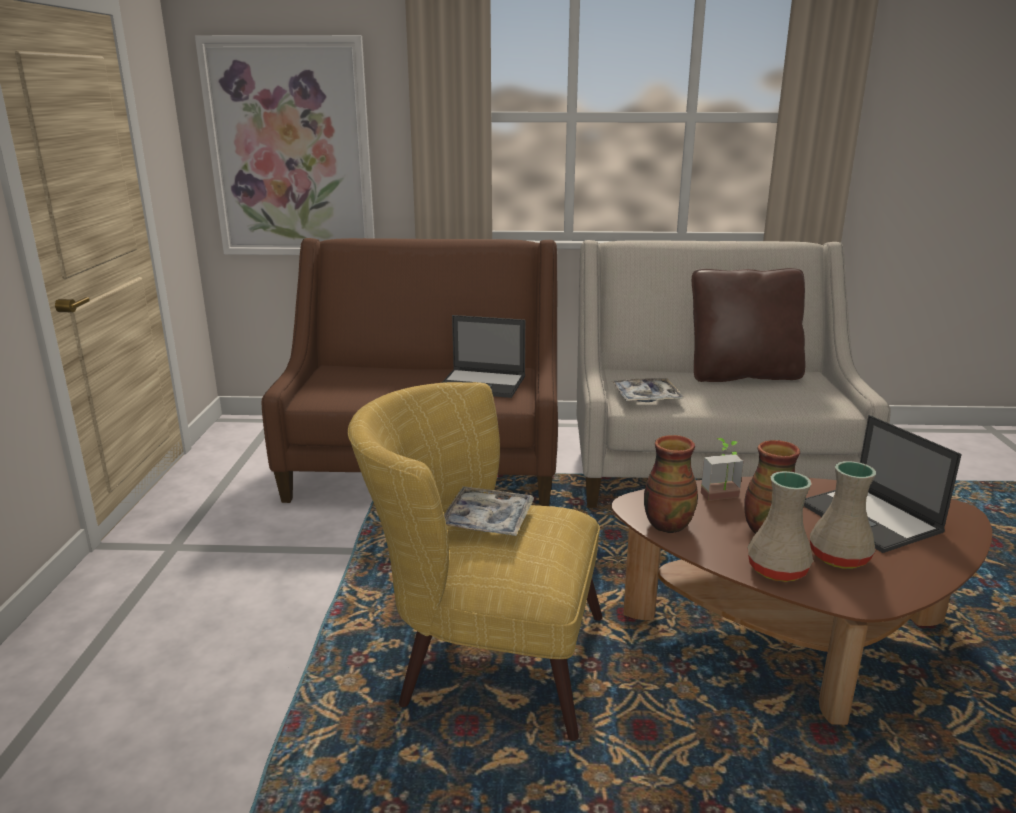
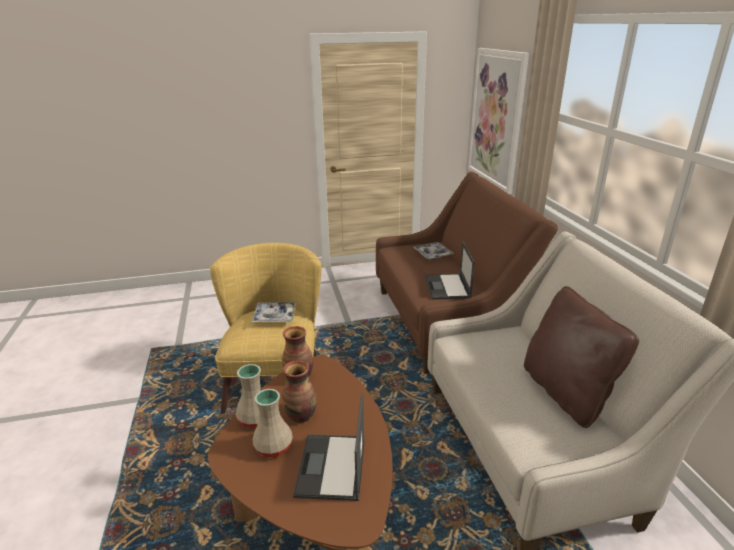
camera: 75 degrees right, 5 degrees up
tray [612,378,685,402] -> tray moved to [413,242,454,260]
potted plant [701,438,744,501] -> none
laptop [804,415,962,553] -> laptop turned 45 degrees counterclockwise [293,393,365,501]

